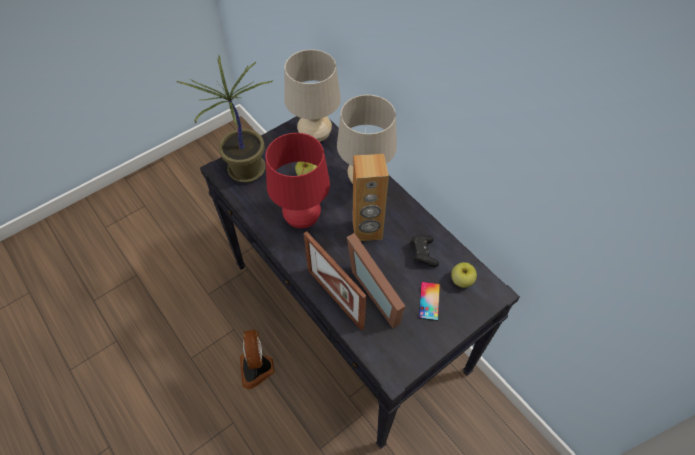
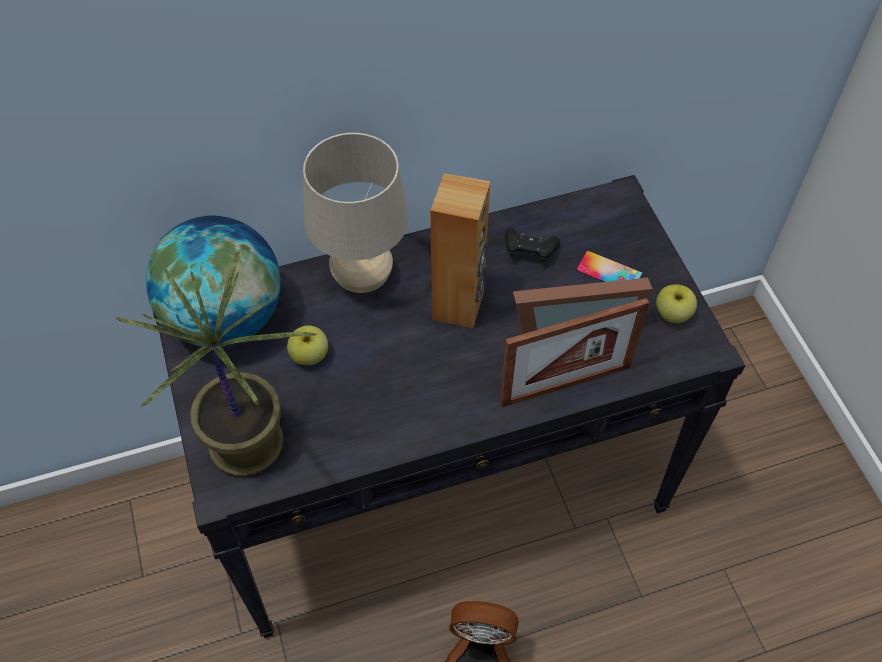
camera: 70 degrees left, 0 degrees up
red table lamp [266,133,330,228] -> none
beige table lamp [284,49,341,142] -> globe [146,216,281,347]
apple [451,262,477,288] -> apple moved to [656,284,697,323]

